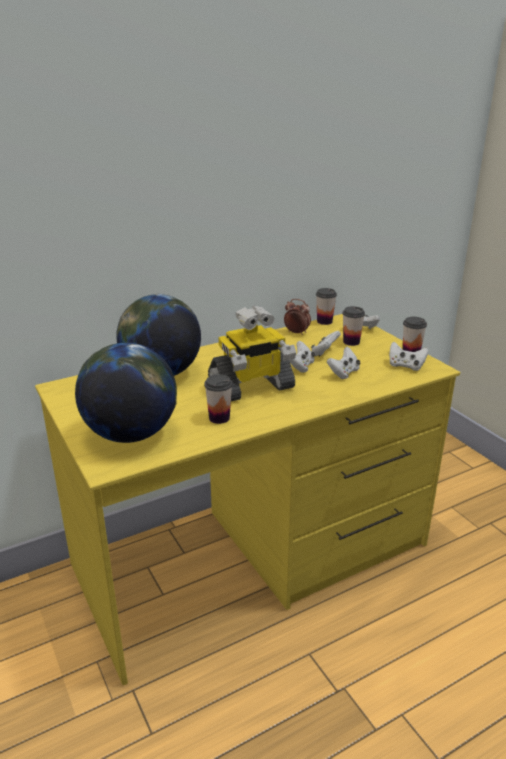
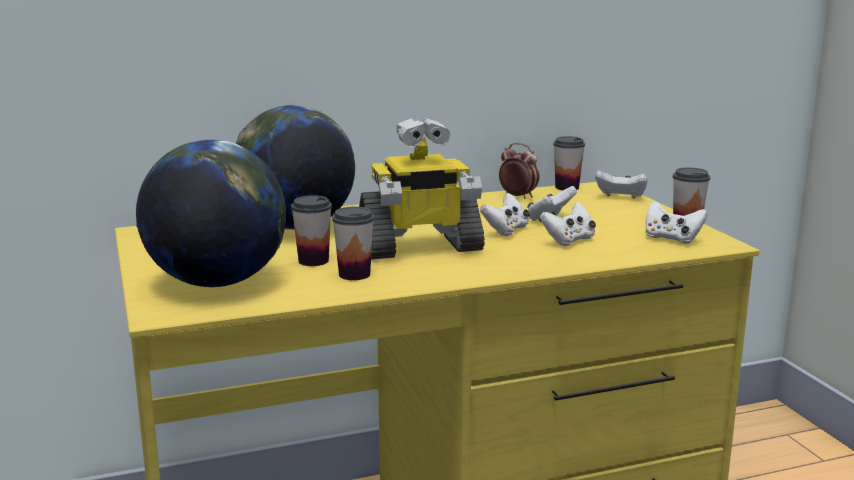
camera: 10 degrees right, 10 degrees down
cup [343,306,365,346] -> cup moved to [291,195,332,266]

